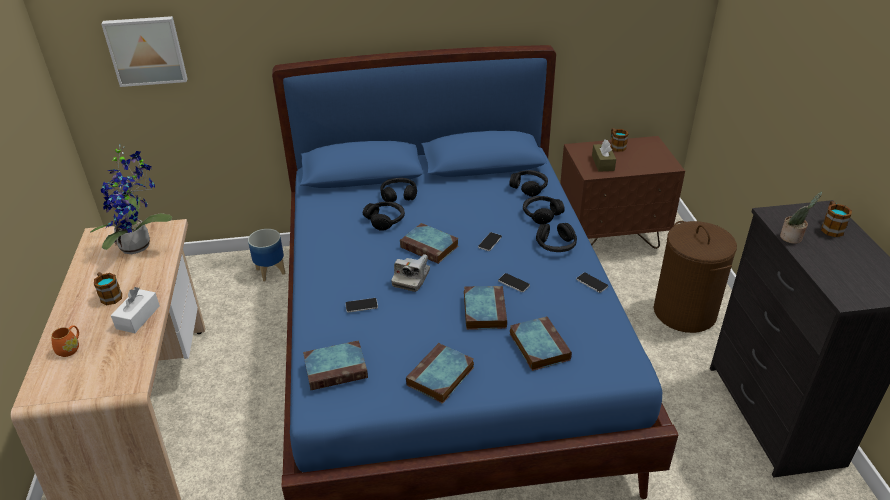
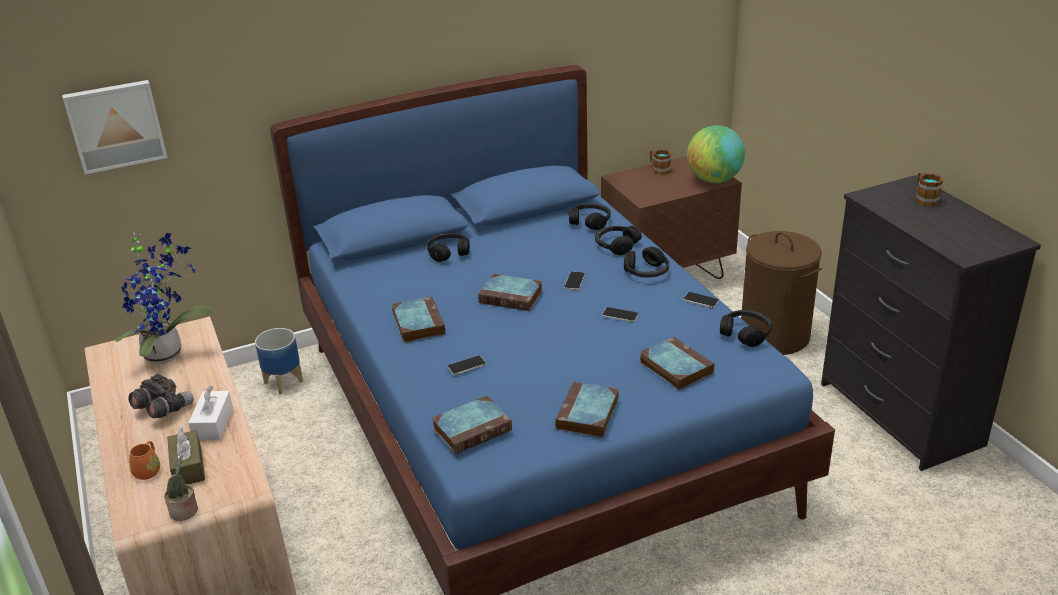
camera: 15 degrees left, 5 degrees down
mug [94,272,122,305] -> grey binoculars [128,374,194,419]
black headphones [363,202,405,231] -> black headphones moved to [720,310,772,347]
camera [391,254,430,292] -> none
book [464,286,507,330] -> book moved to [392,296,445,343]
brown tissue box [592,139,616,172] -> brown tissue box moved to [167,428,205,484]
potted plant [780,192,822,244] -> potted plant moved to [164,455,198,521]
none -> globe [687,125,745,183]

